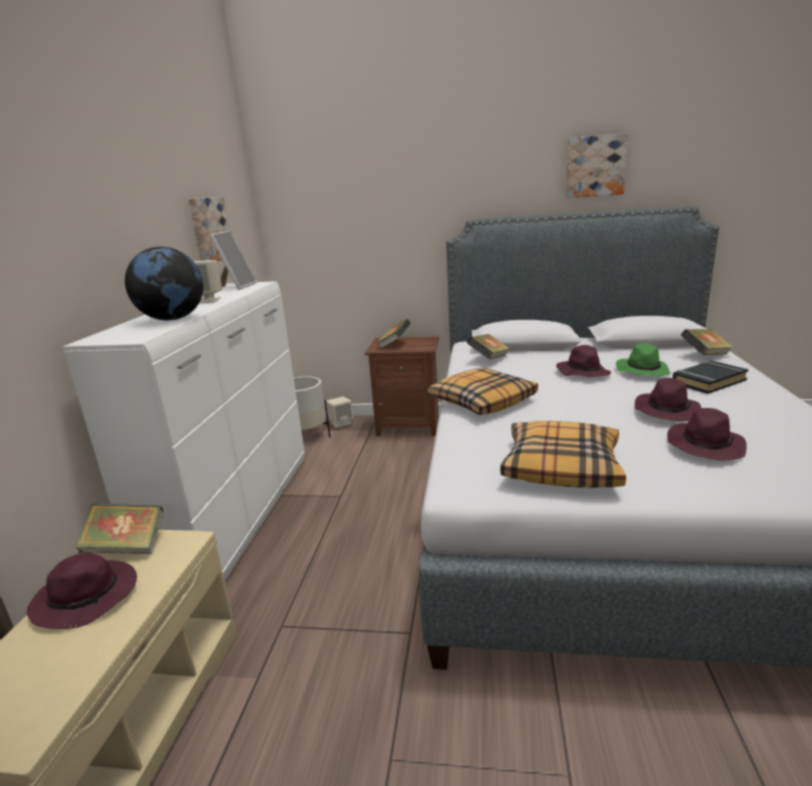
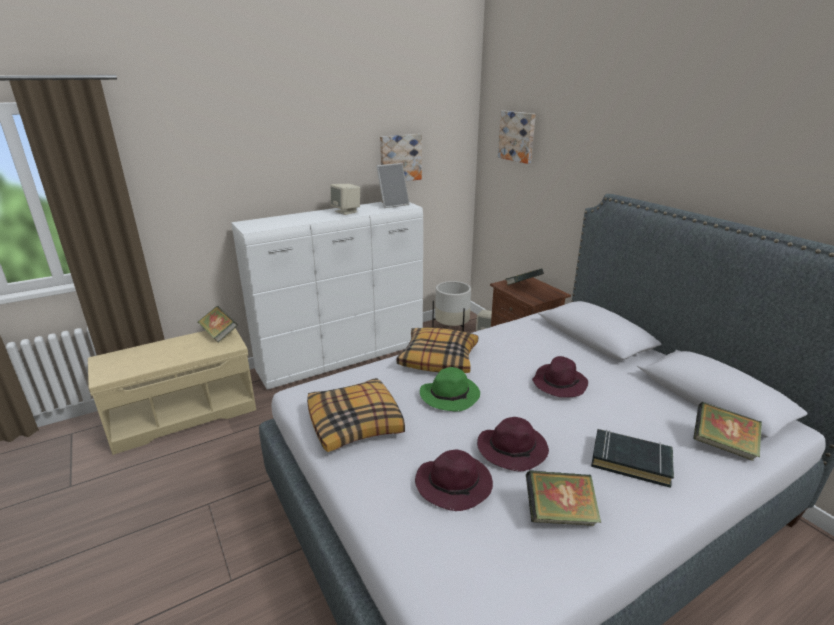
camera: 50 degrees right, 5 degrees up
purple hat [27,553,137,629] -> none
globe [125,247,204,320] -> none
book [467,334,510,359] -> book moved to [526,470,601,526]
picture [566,133,628,198] -> picture moved to [498,111,536,164]
green hat [616,343,670,376] -> green hat moved to [420,367,480,412]

